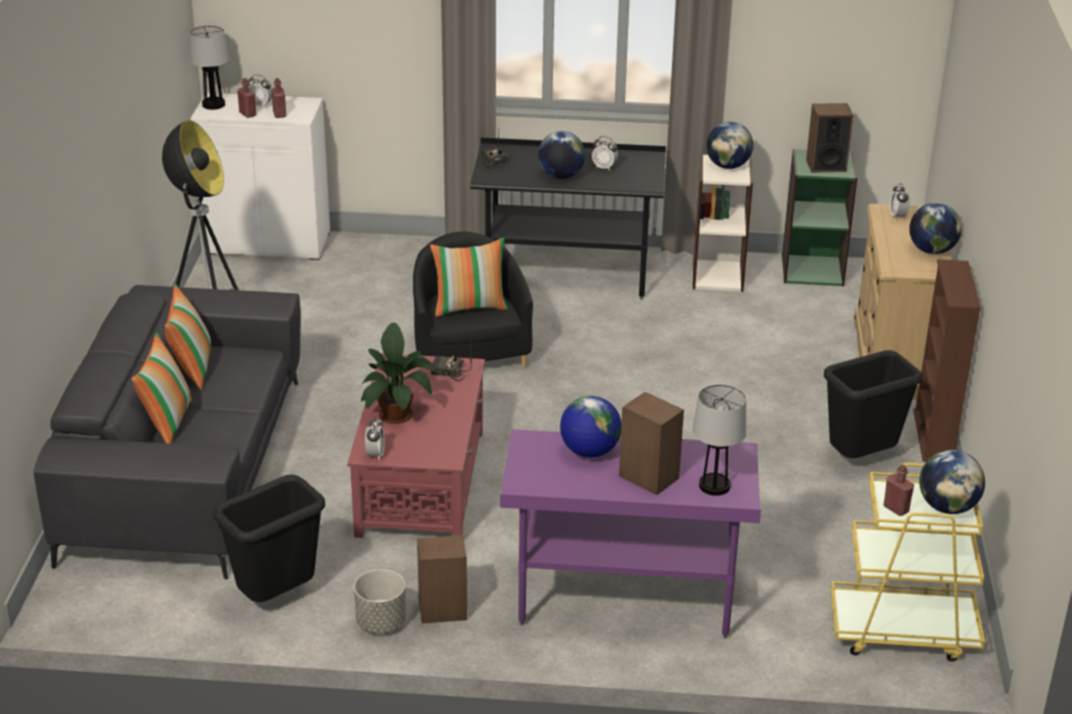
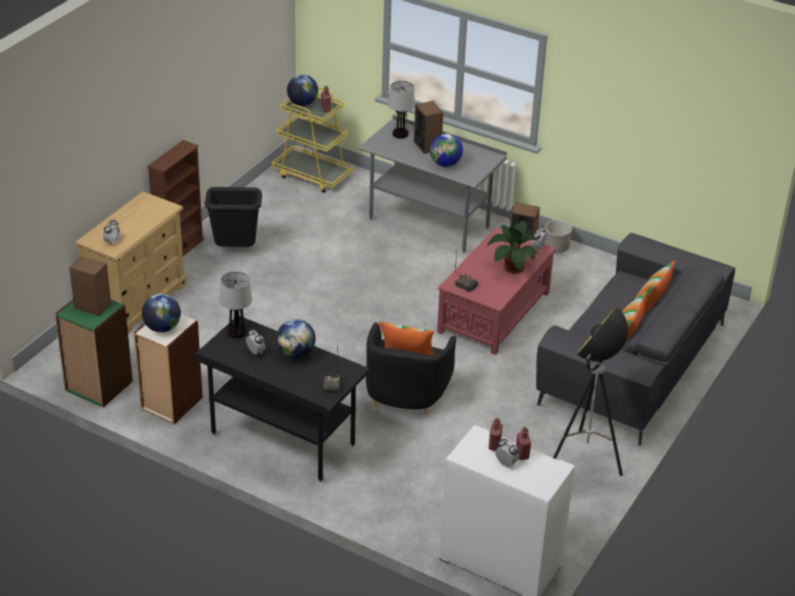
camera: 155 degrees left, 5 degrees up
table lamp [190,26,229,110] -> table lamp moved to [219,272,252,338]
black trash can [213,475,325,602] -> none
purple desk [500,429,761,639] -> grey desk [359,115,507,253]
globe [909,203,962,254] -> none

